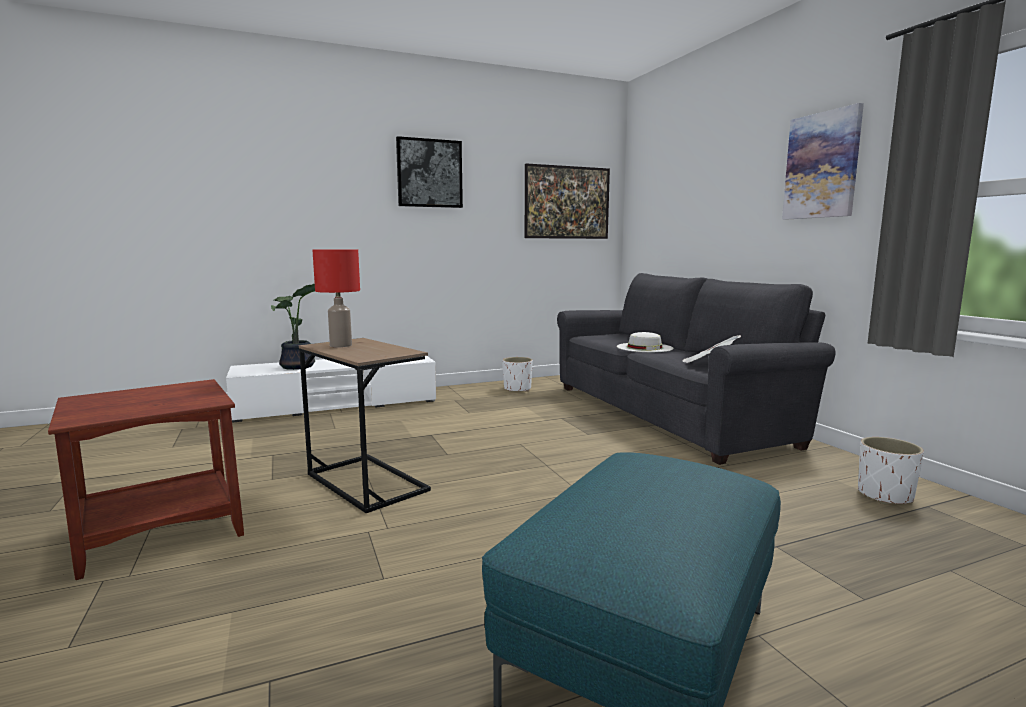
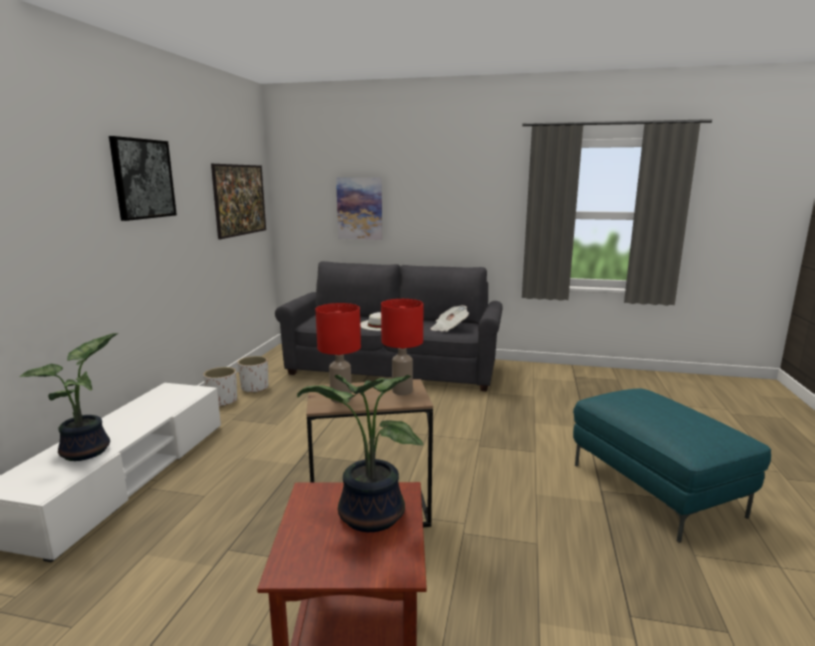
camera: 55 degrees left, 5 degrees up
picture [782,103,864,220] -> picture moved to [336,177,382,240]
white planter [858,437,924,504] -> white planter moved to [203,367,237,407]
none -> potted plant [297,375,423,532]
none -> red table lamp [381,299,423,395]

